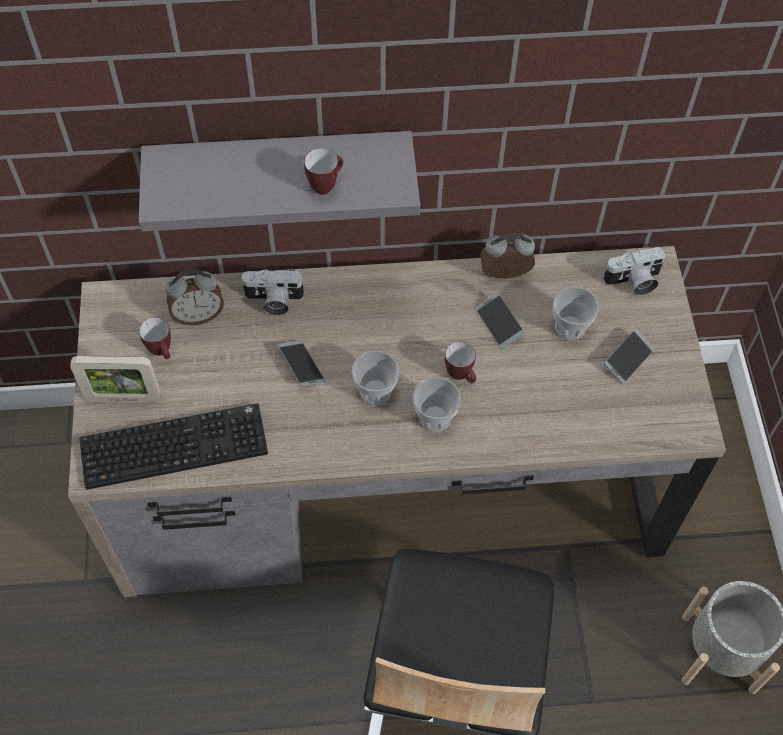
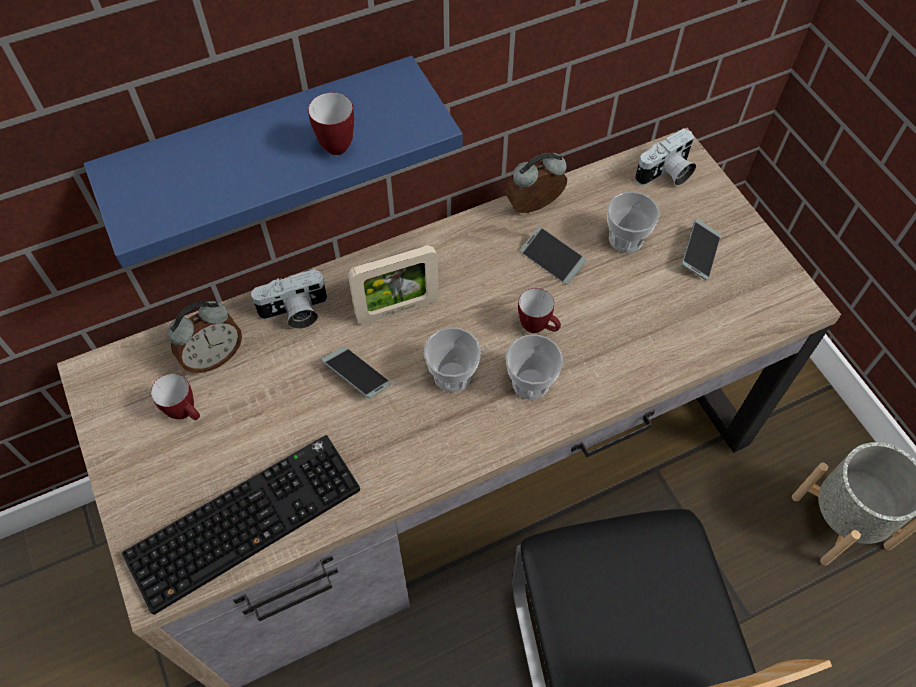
camera: 20 degrees left, 0 degrees up
picture frame [70,356,161,403] -> picture frame moved to [348,245,439,324]
grey shelf [139,131,420,232] -> blue shelf [84,56,463,268]

